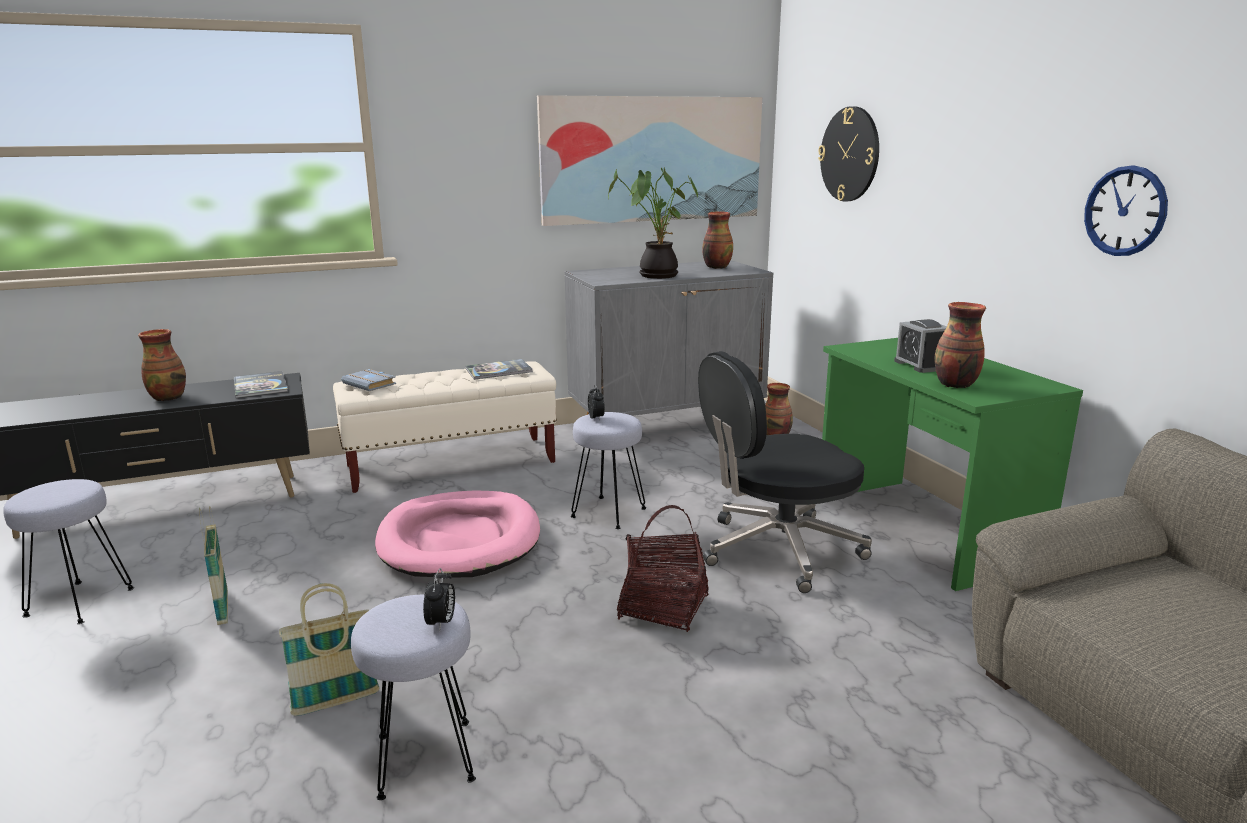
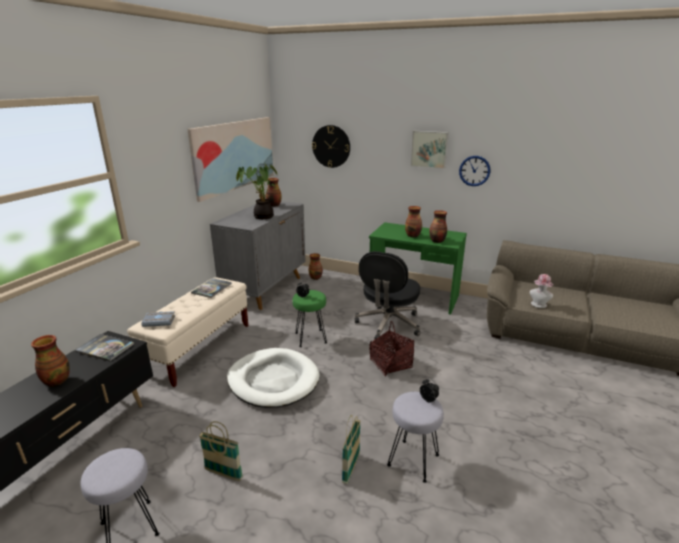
camera: 45 degrees left, 5 degrees up
pink dog bed [375,490,540,577] -> white dog bed [227,348,320,408]
grey stool [571,412,646,529] -> green stool [292,290,327,347]
alarm clock [894,319,947,373] -> vase [405,206,422,237]
none -> picture [411,131,449,169]
none -> hat [530,274,554,308]

